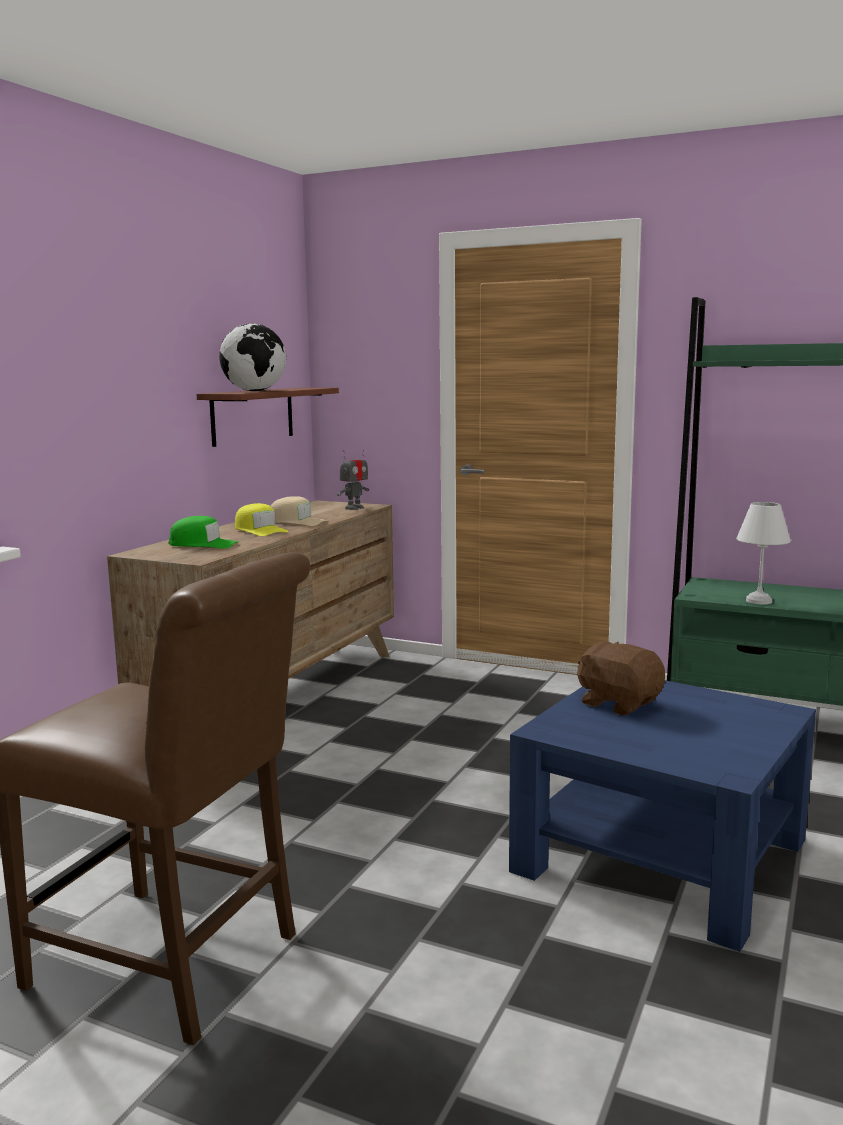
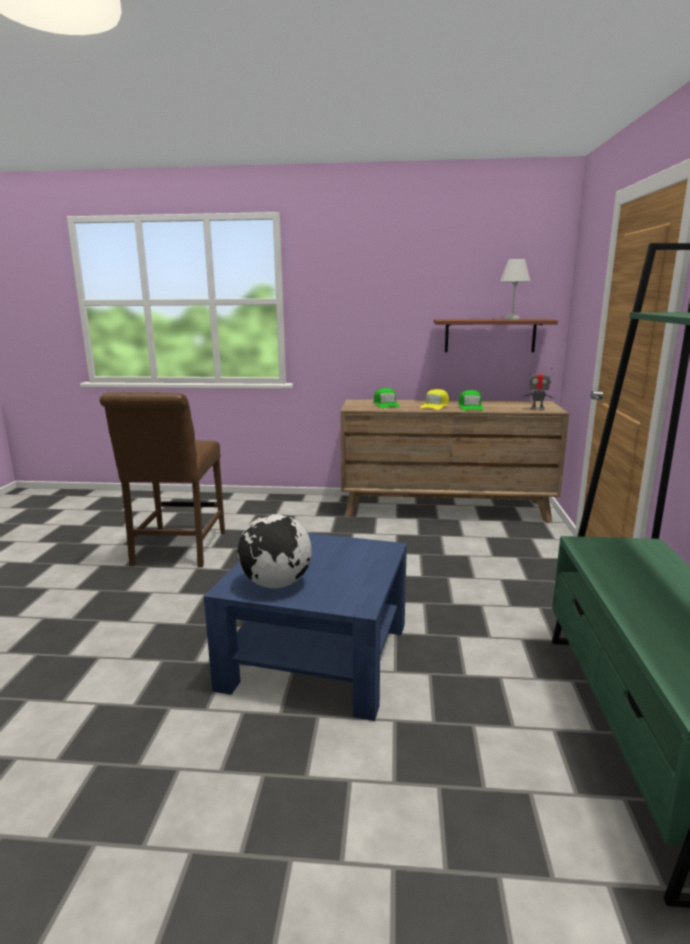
camera: 70 degrees right, 5 degrees up
globe [219,323,286,391] -> globe moved to [238,514,312,588]
beige cap [271,496,327,526] -> green cap [458,390,484,411]
brown plush toy [577,642,665,716] -> none
white table lamp [736,502,791,604] -> white table lamp moved to [500,259,530,320]

